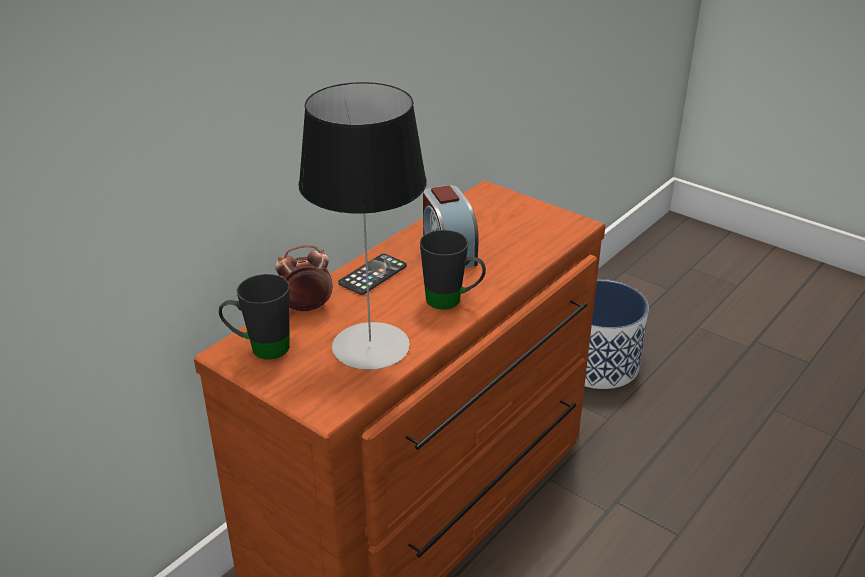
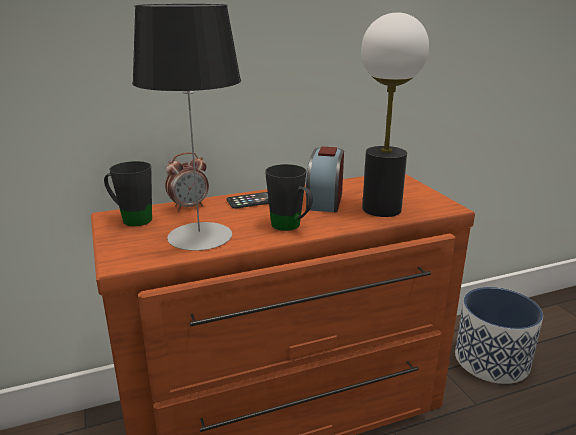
camera: 30 degrees right, 10 degrees down
alarm clock [275,245,333,314] -> alarm clock turned 135 degrees clockwise [165,152,209,211]
none -> table lamp [361,12,429,217]

